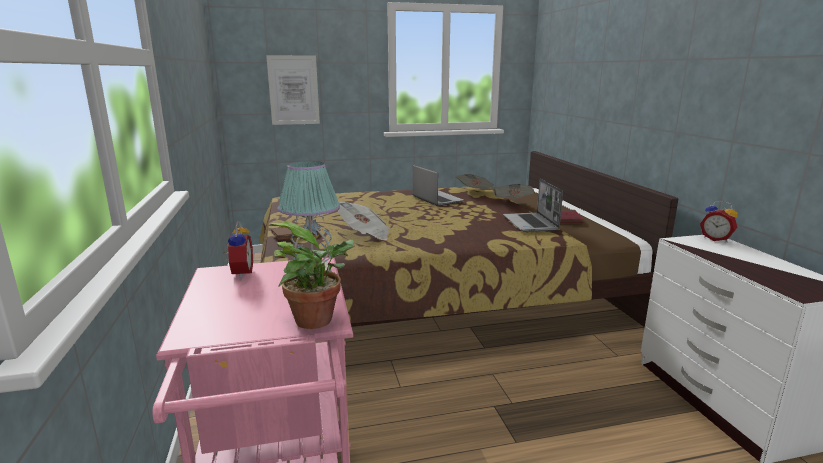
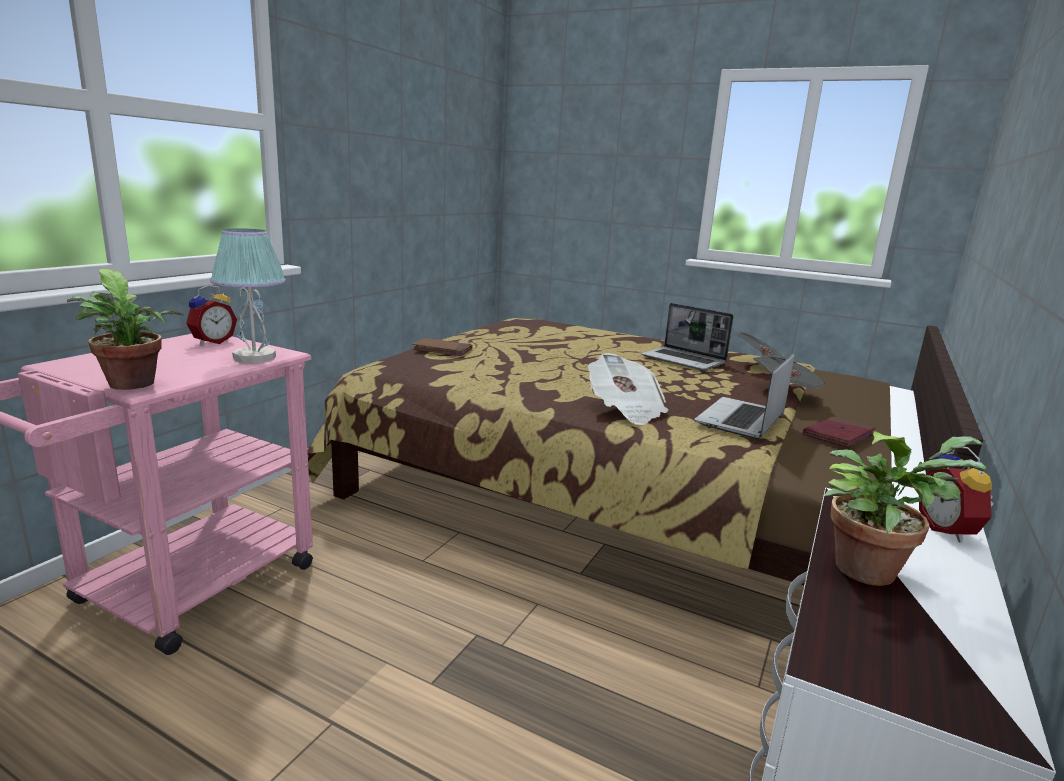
camera: 40 degrees right, 0 degrees up
picture [266,55,320,125] -> none
newspaper [338,202,390,240] -> newspaper moved to [588,353,668,425]
laptop [412,165,464,206] -> laptop turned 120 degrees clockwise [641,303,734,371]
none -> potted plant [825,431,986,586]

